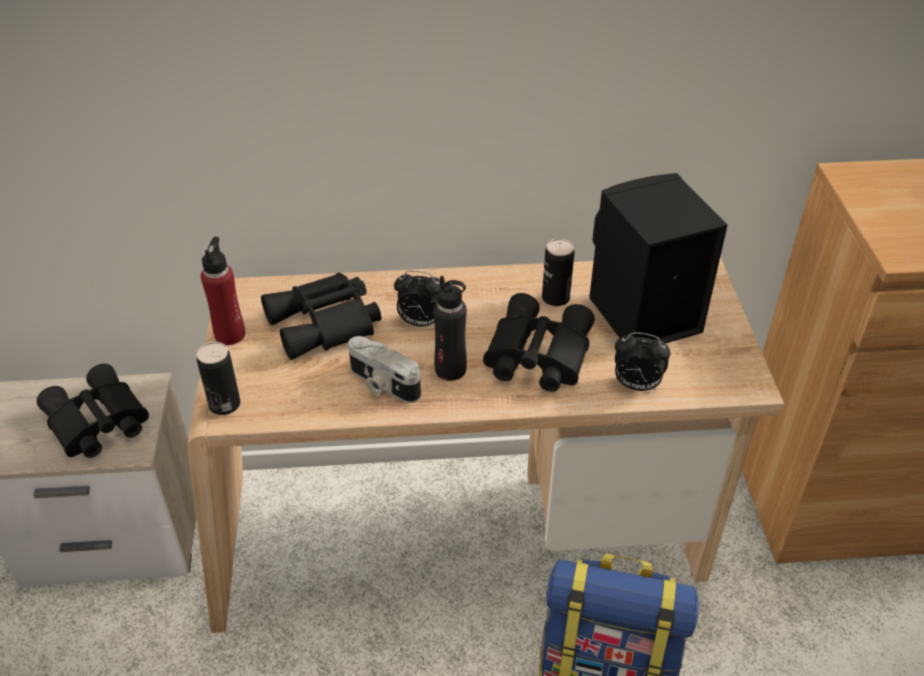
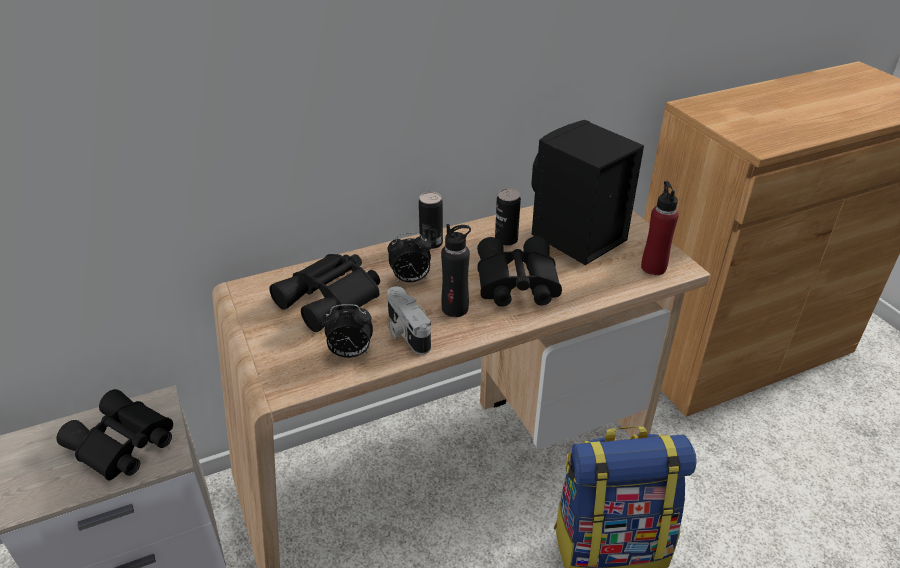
camera: 20 degrees left, 5 degrees down
can [197,342,241,415] -> can moved to [419,192,443,249]
red bottle [201,237,245,345] -> red bottle moved to [641,181,679,275]
camera [348,336,421,403] -> camera turned 45 degrees clockwise [387,286,431,355]
alarm clock [615,332,671,391] -> alarm clock moved to [321,304,373,358]

